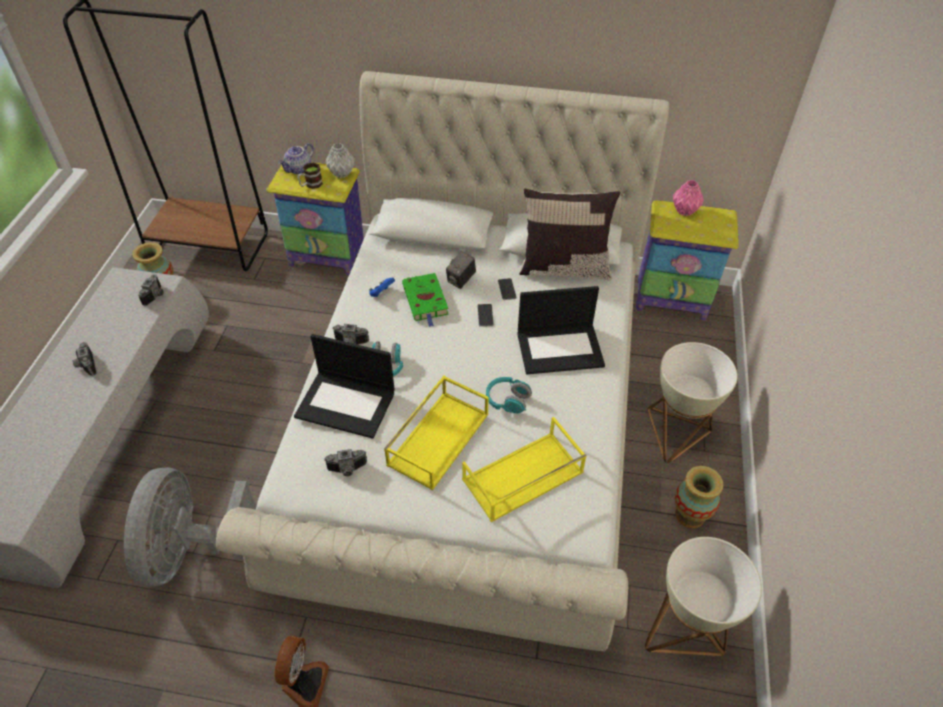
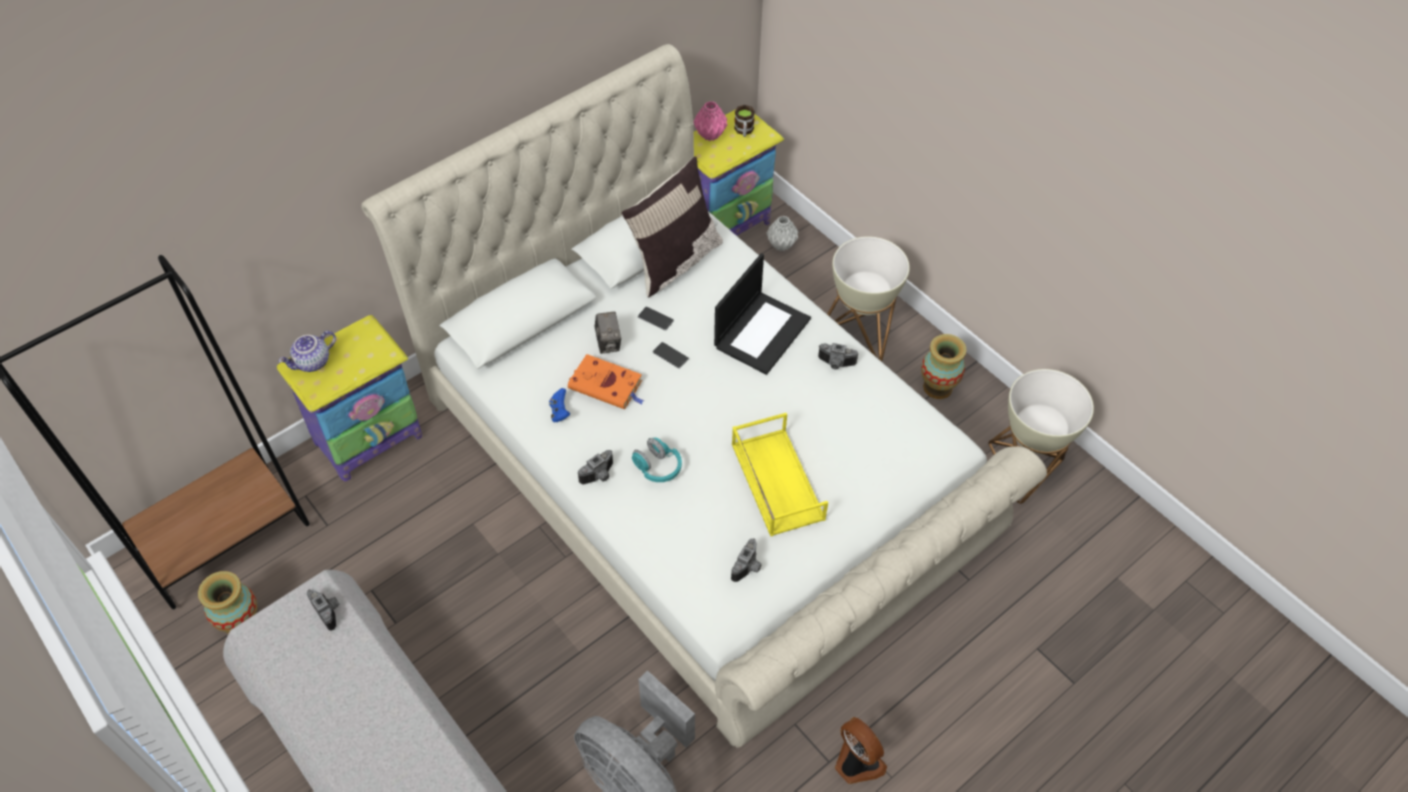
camera: 50 degrees left, 5 degrees up
camera [73,342,97,376] -> camera moved to [818,343,859,370]
teapot [278,143,314,175] -> teapot turned 60 degrees clockwise [278,331,336,372]
laptop [294,334,395,439] -> none
mug [298,162,323,189] -> mug moved to [734,105,755,137]
grey vase [325,143,355,178] -> grey vase moved to [766,216,798,251]
green book [402,273,449,327] -> orange book [568,354,644,409]
yellow tray [462,417,587,522] -> none
turquoise headphones [486,377,532,413] -> none

